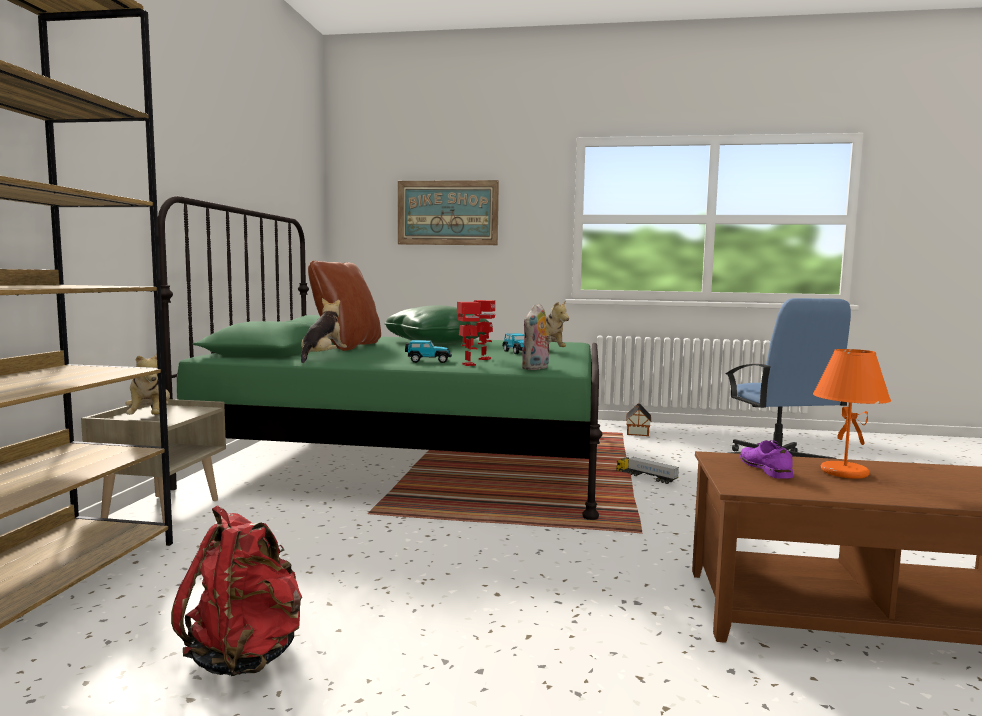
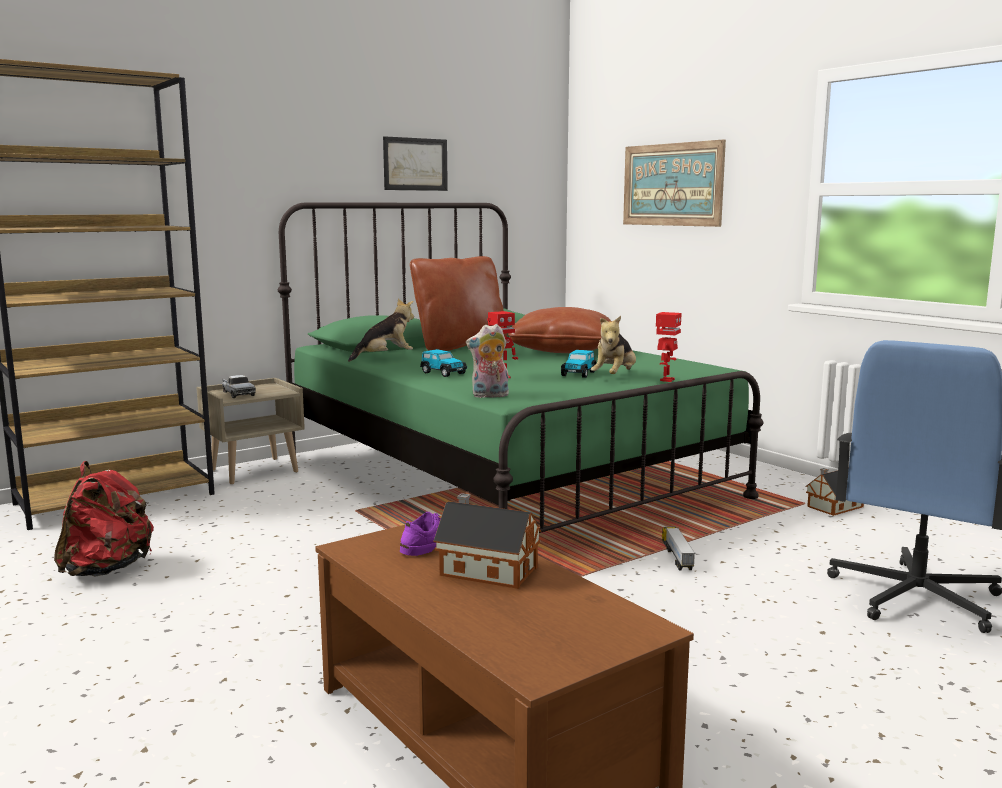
camera: 45 degrees right, 5 degrees up
plush toy [125,354,170,415] -> toy truck [222,375,256,398]
green pillow [384,305,493,344] -> brown pillow [508,307,611,353]
toy robot [457,302,480,366] -> toy robot moved to [656,312,681,382]
orange table lamp [813,349,891,479] -> toy house [433,493,541,589]
none -> picture [383,136,448,191]

